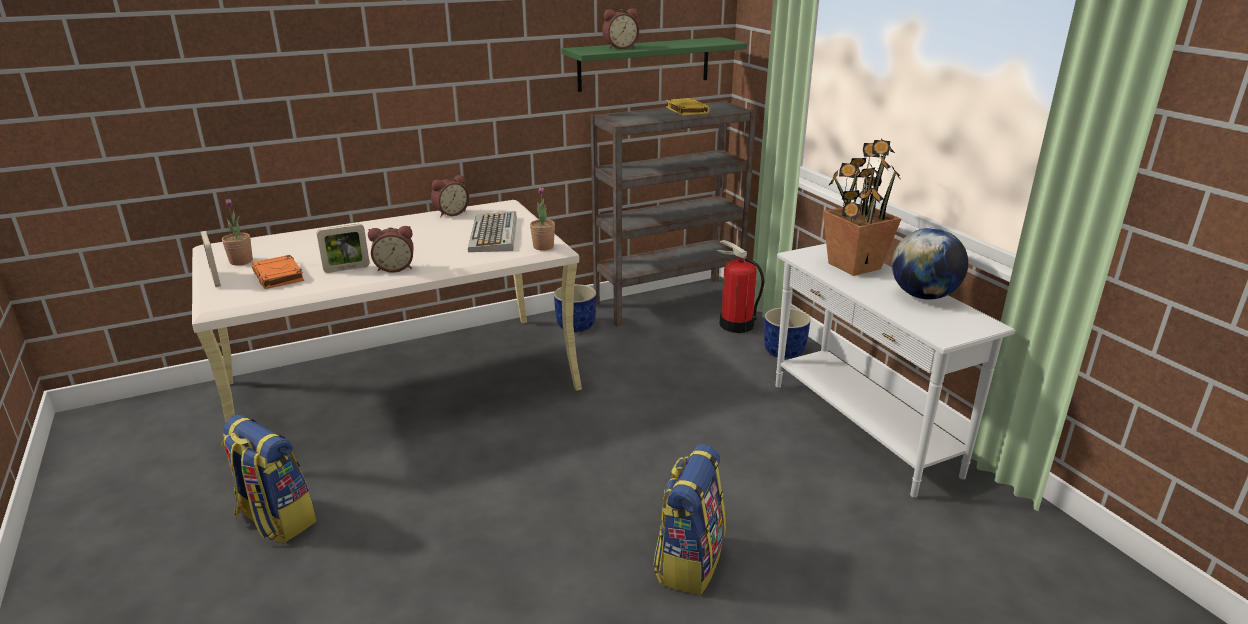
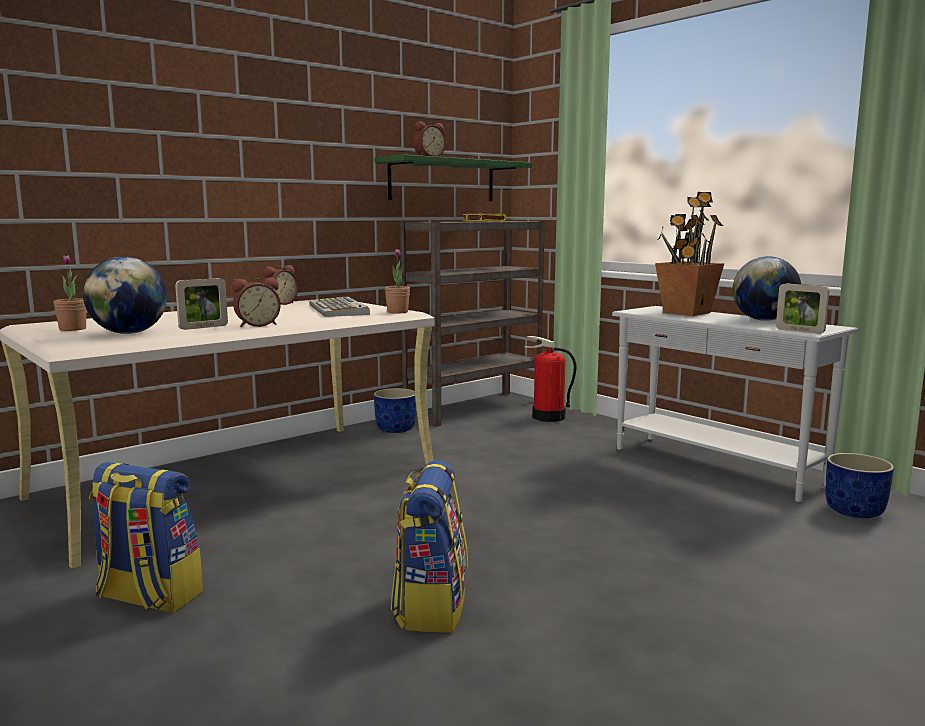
camera: 15 degrees left, 15 degrees down
picture frame [201,231,221,287] -> picture frame moved to [776,283,829,334]
orange book [252,255,304,289] -> globe [83,257,167,334]
backpack [653,445,726,595] -> backpack moved to [391,460,468,632]
blue planter [764,308,811,359] -> blue planter moved to [826,453,894,518]

